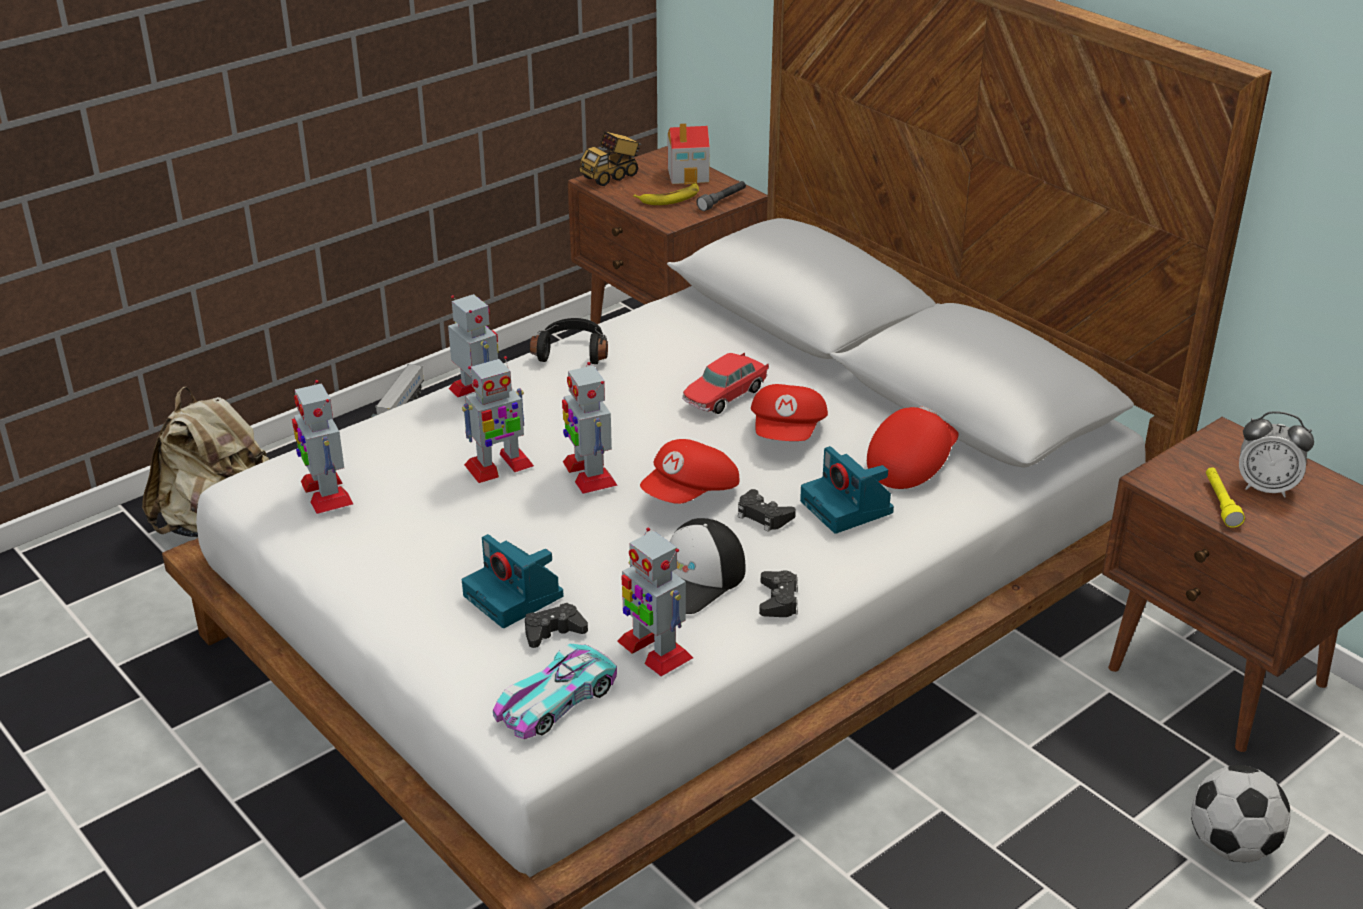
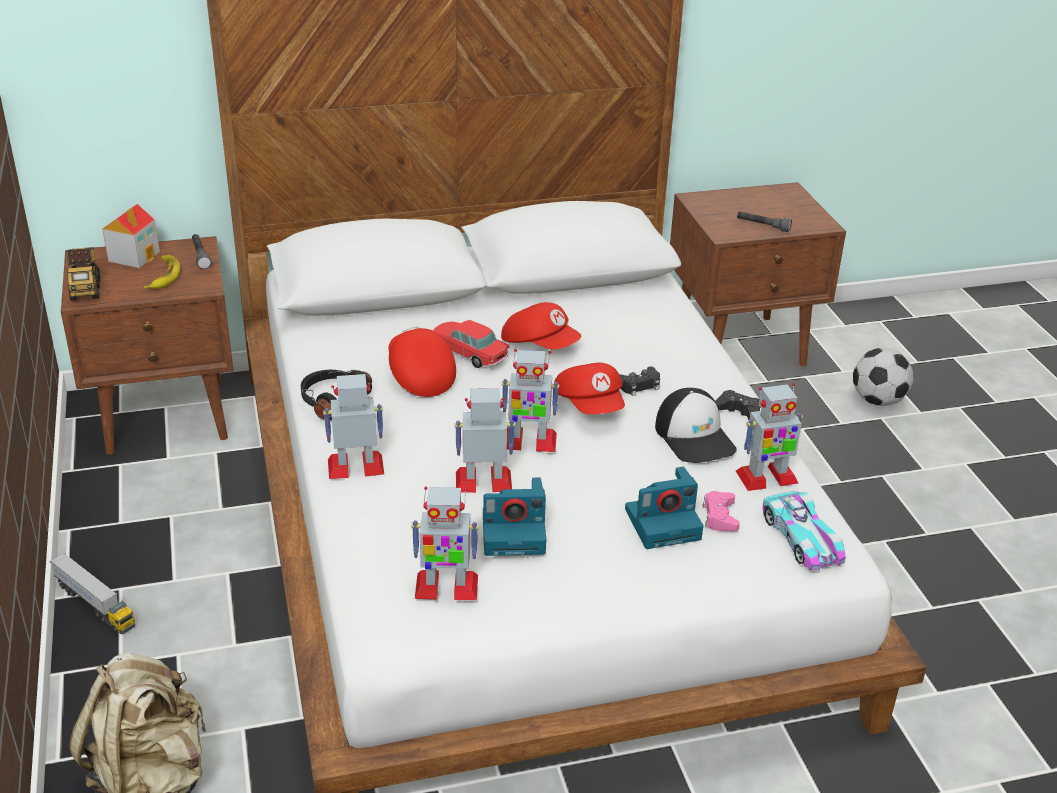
camera: 65 degrees left, 0 degrees up
toy robot [462,356,534,483] -> toy robot turned 90 degrees counterclockwise [455,388,515,493]
black game controller [525,603,588,648] -> pink game controller [703,491,740,531]
toy car [682,352,769,414] -> toy car turned 150 degrees clockwise [433,320,509,368]
camera [800,446,894,534] -> camera moved to [483,478,546,556]
red cap [867,406,958,489] -> red cap moved to [388,327,456,397]
yellow flashlight [1206,467,1245,528] -> grey flashlight [737,211,792,232]
alarm clock [1239,411,1314,498] -> none

